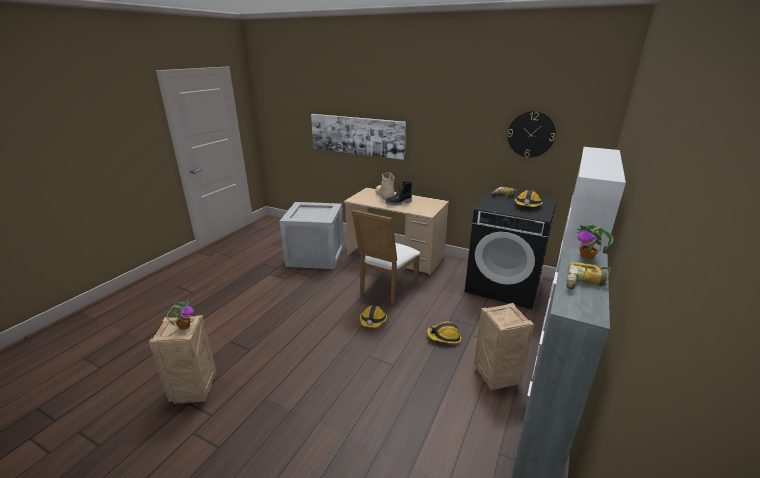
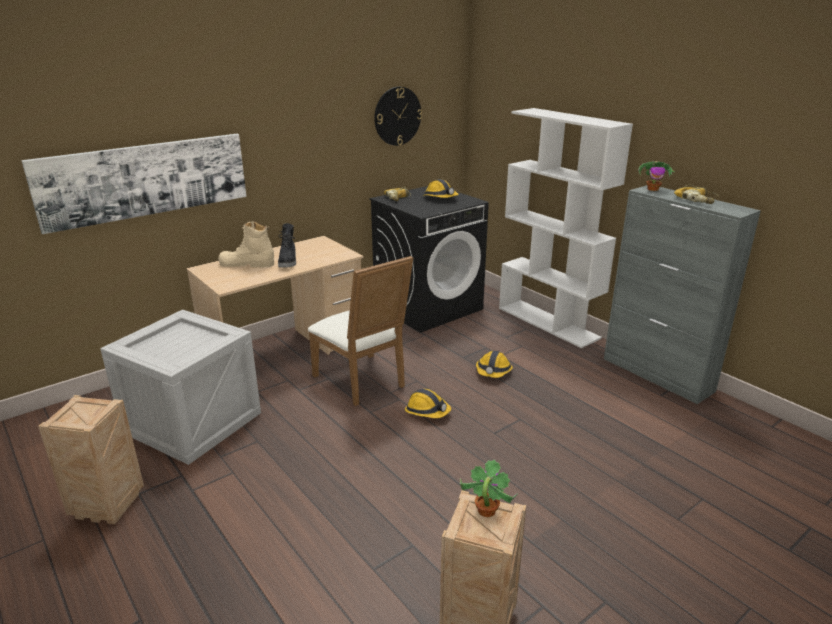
camera: 65 degrees left, 0 degrees up
crate [474,303,534,390] -> crate moved to [38,395,144,524]

